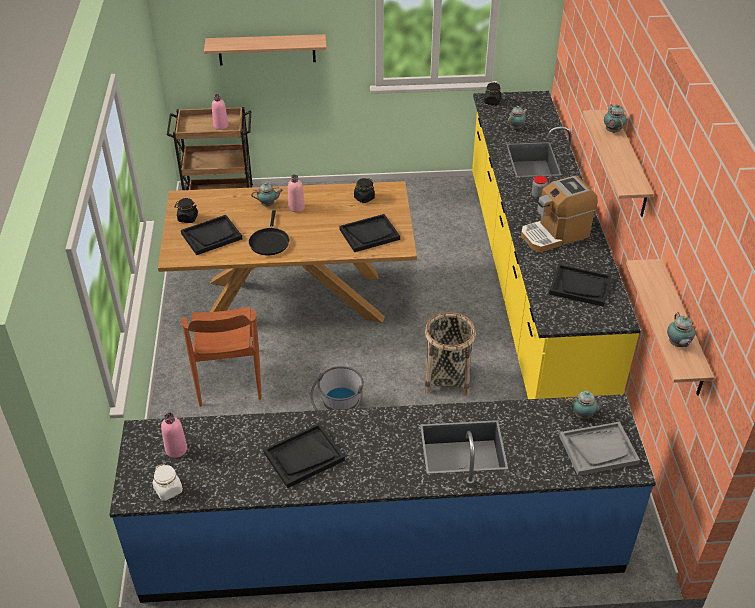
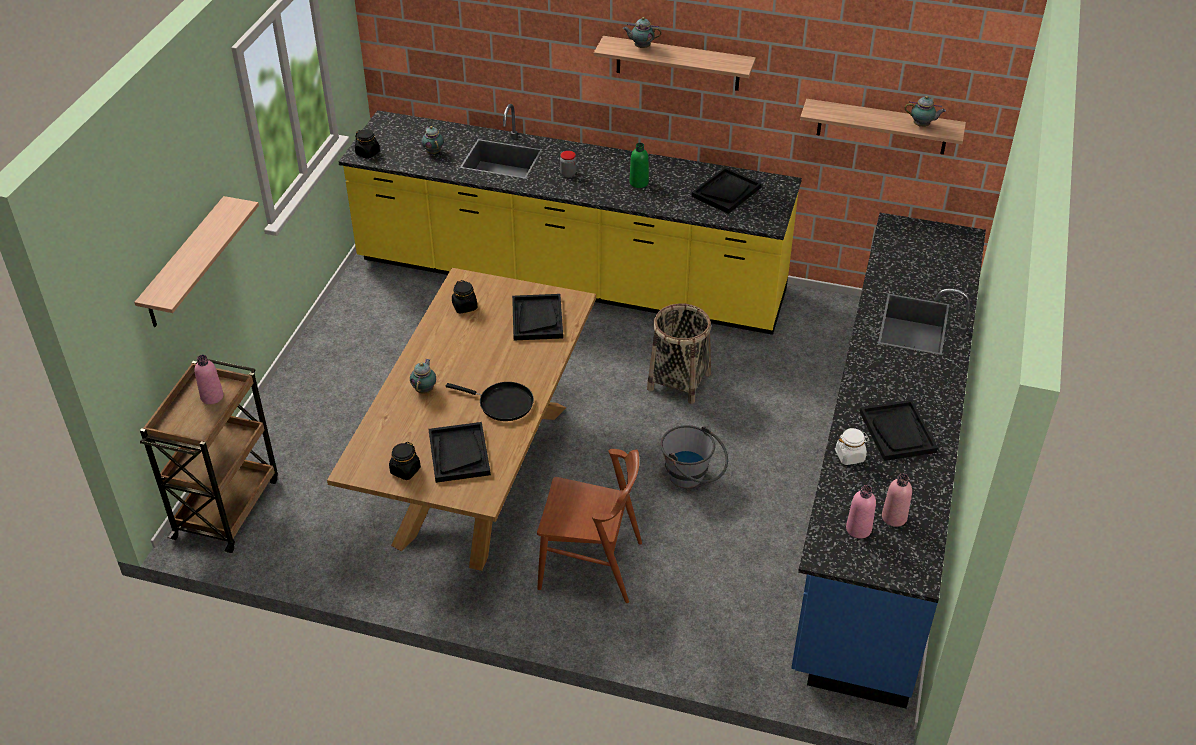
camera: 70 degrees left, 0 degrees up
white jar [152,464,183,501] -> white jar moved to [835,428,870,465]
pink bottle [288,175,305,212] -> pink bottle moved to [882,474,912,527]
coffee machine [521,176,598,252] -> green bottle [629,143,649,188]
grey tray [559,422,640,476] -> none
teapot [565,390,608,419] -> none

